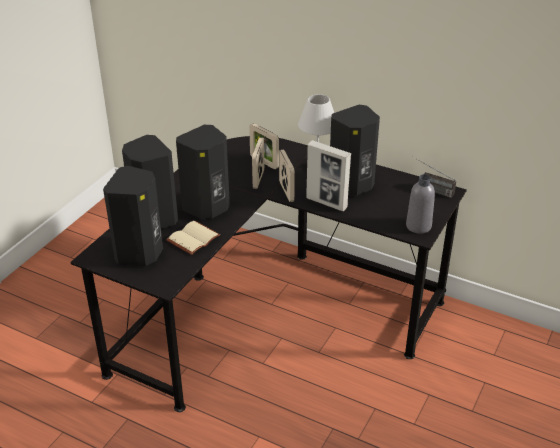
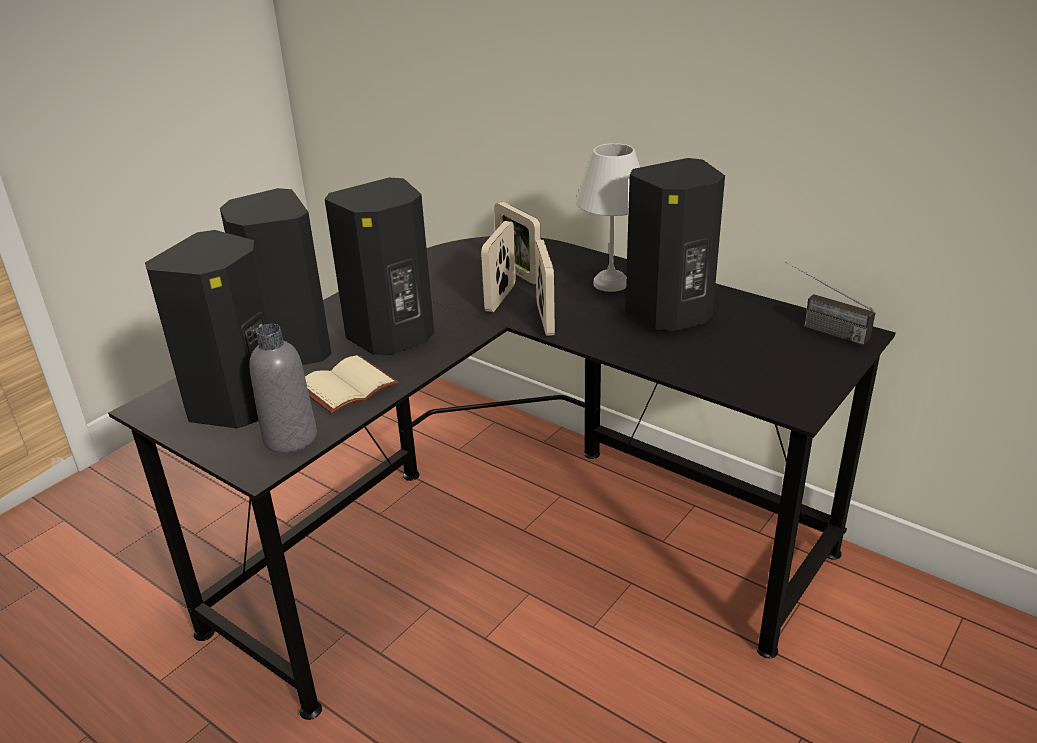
camera: 10 degrees right, 5 degrees down
picture frame [306,140,351,211] -> none
grey bottle [406,174,435,234] -> grey bottle moved to [249,324,317,453]

